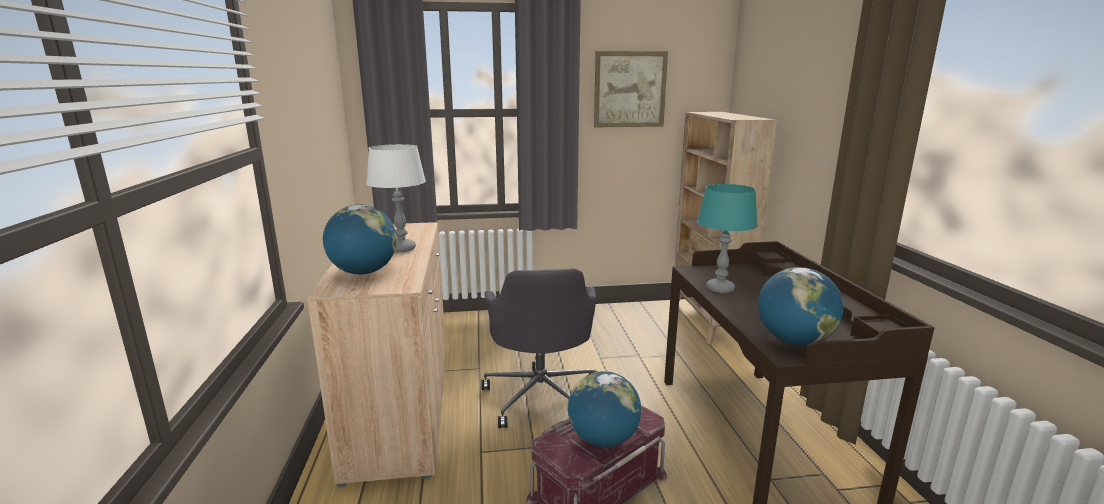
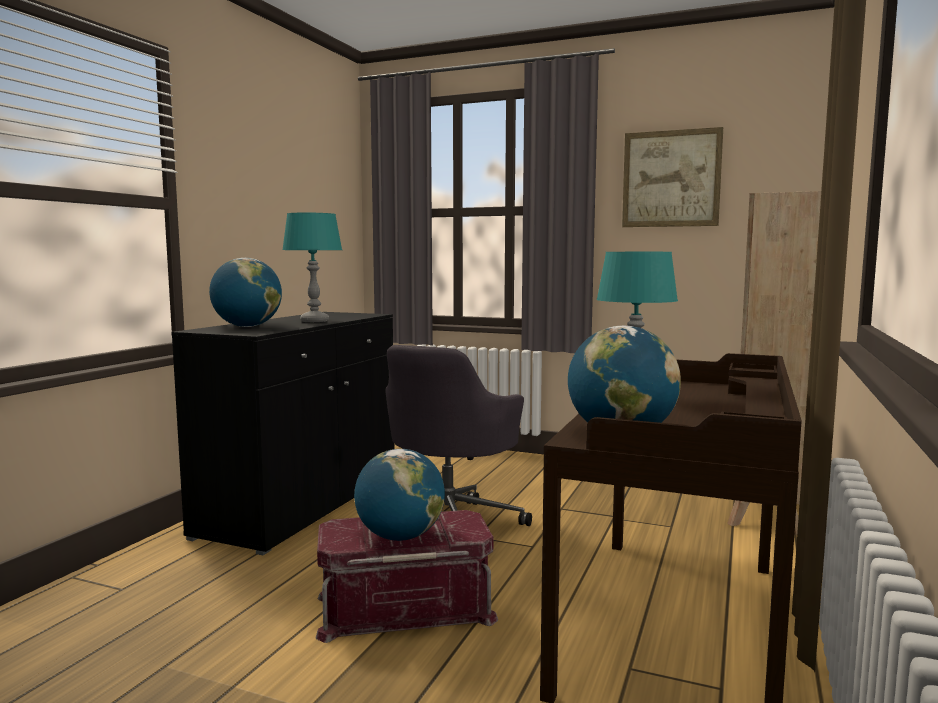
camera: 30 degrees right, 10 degrees down
beige cabinet [307,222,446,487] -> black cabinet [171,312,395,555]
white table lamp [366,144,426,252] -> turquoise table lamp [282,213,342,322]

